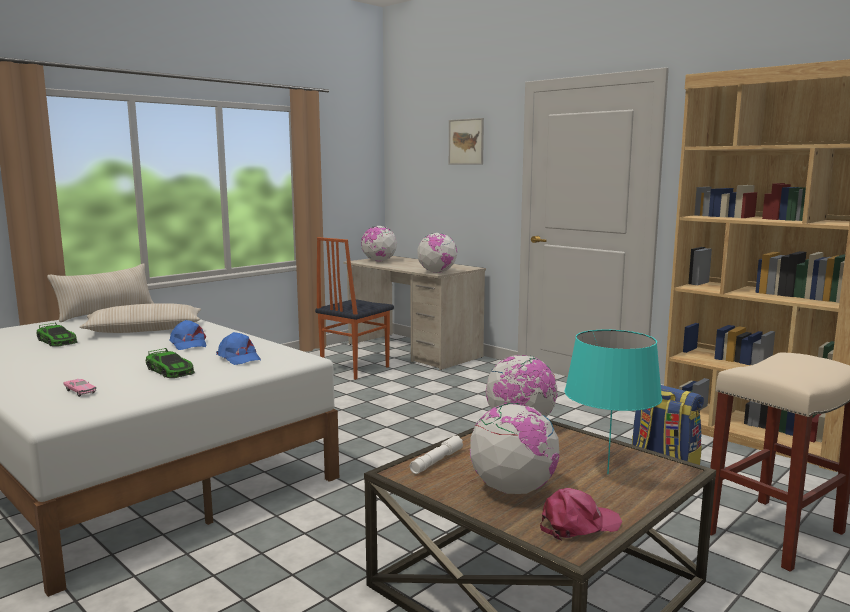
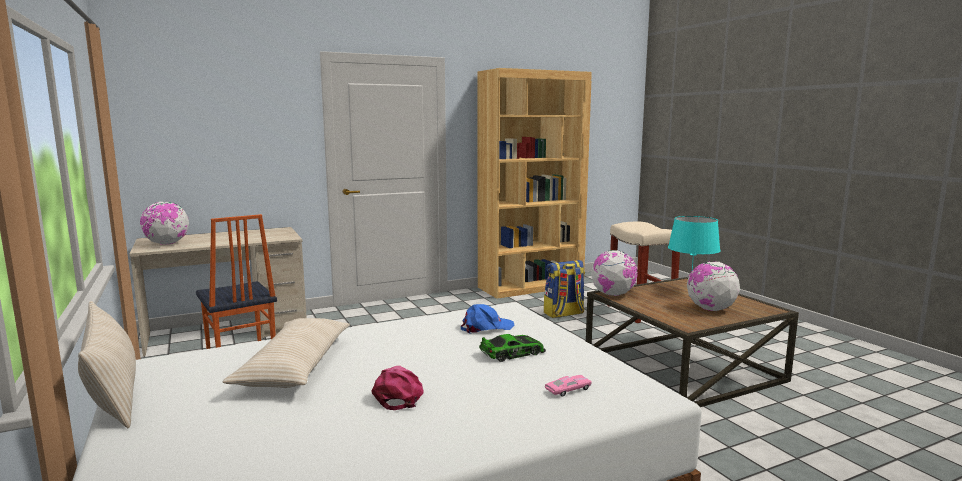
camera: 70 degrees left, 0 degrees up
toy car [37,323,77,347] -> none
blue cap [169,320,206,350] -> none
white flashlight [410,435,463,474] -> none
globe [417,233,457,273] -> none
picture [449,118,484,164] -> none
pink cap [540,488,622,540] -> pink cap moved to [371,366,424,410]

